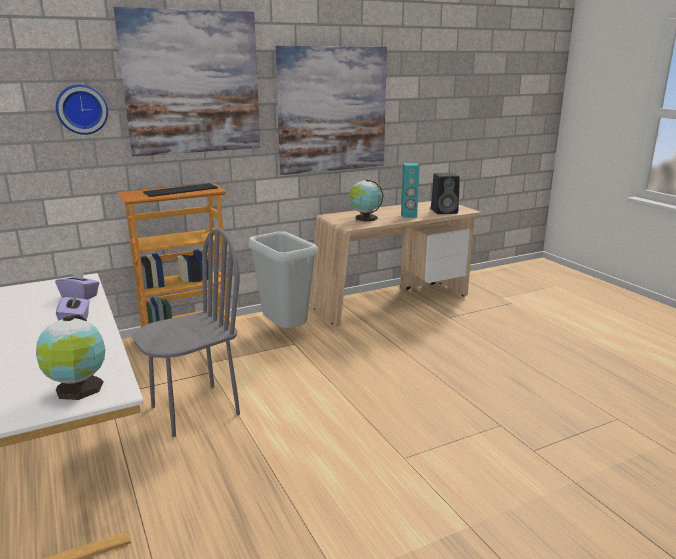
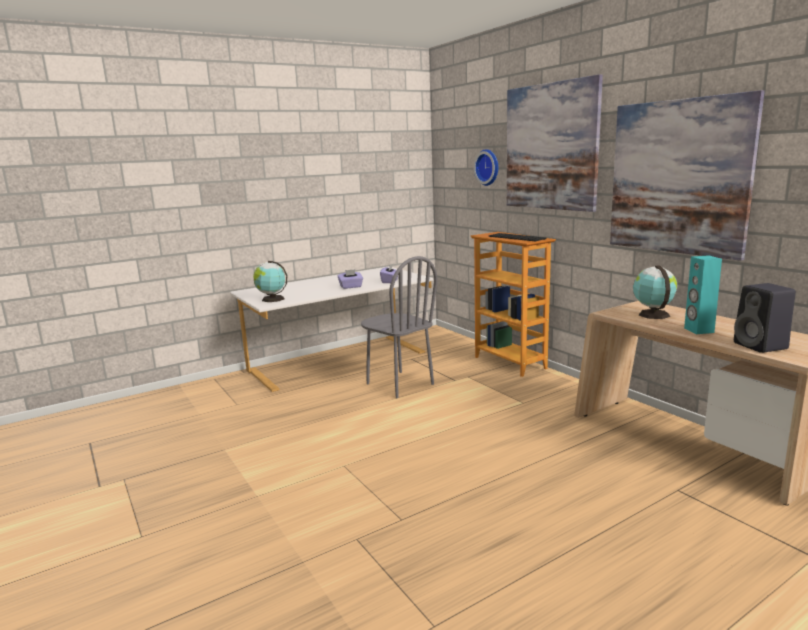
camera: 85 degrees right, 5 degrees down
grey trash can [248,231,318,329] -> none

